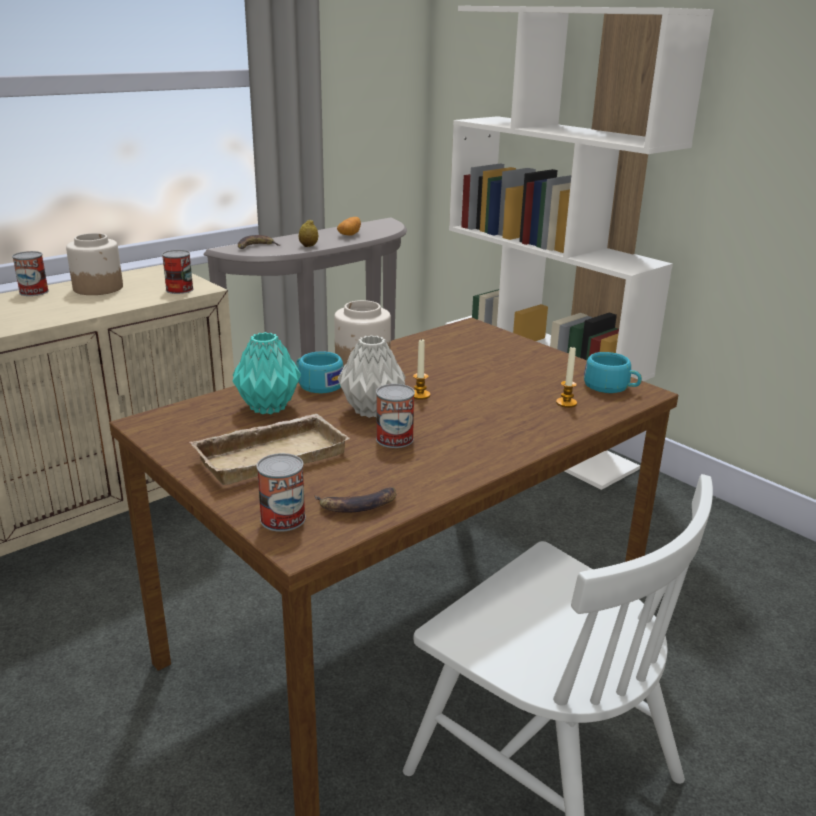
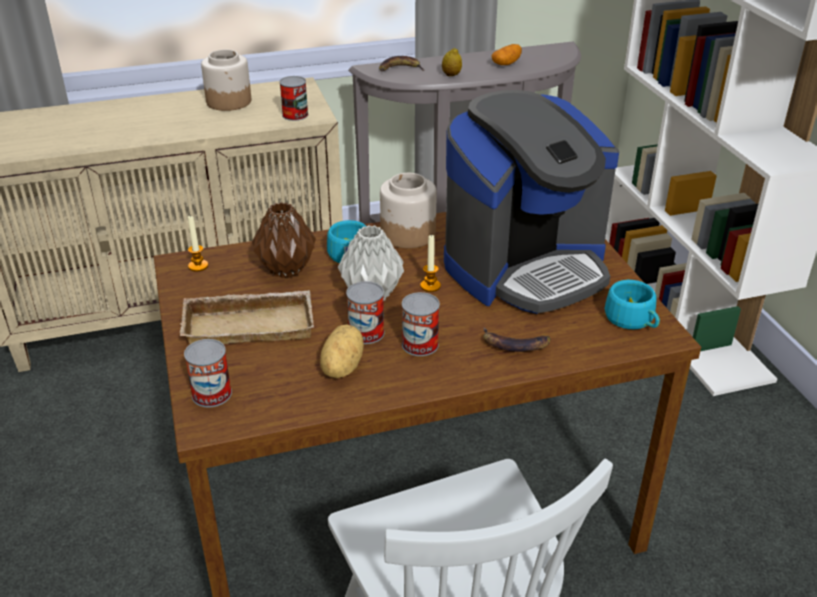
camera: 25 degrees right, 10 degrees up
can [12,251,49,296] -> can moved to [402,292,440,356]
turquoise vase [233,332,301,414] -> brown vase [252,202,316,278]
banana [315,487,396,512] -> banana moved to [483,328,551,352]
candle [556,347,577,408] -> candle moved to [188,215,208,272]
none -> potato [320,324,364,378]
none -> coffee machine [444,90,619,314]

